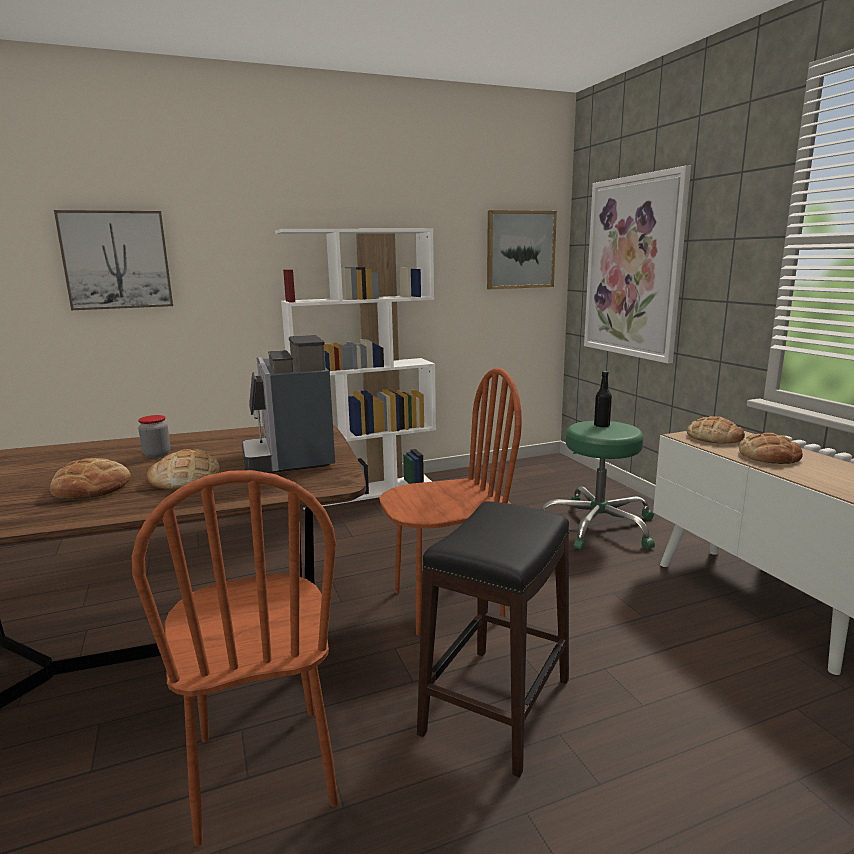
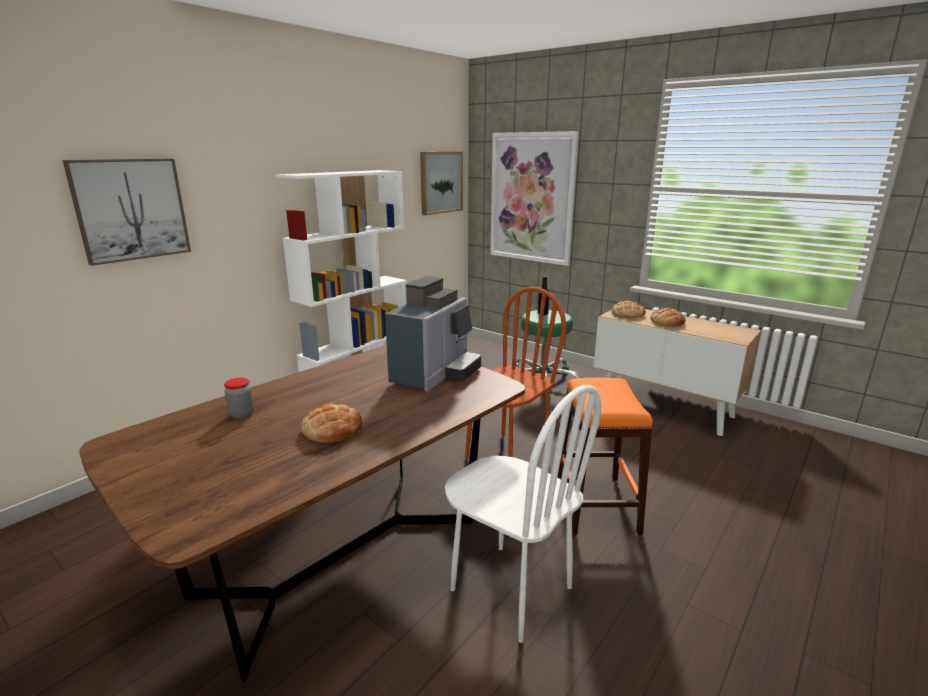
camera: 30 degrees left, 5 degrees up
brown chair [132,470,339,846] -> white chair [445,385,601,643]
jar [138,415,170,458] -> jar moved to [224,378,254,419]
bread [147,449,220,490] -> none
coffee machine [242,335,335,473] -> coffee machine turned 105 degrees counterclockwise [385,276,481,391]
black stool [417,501,569,778] -> orange stool [557,378,653,535]

